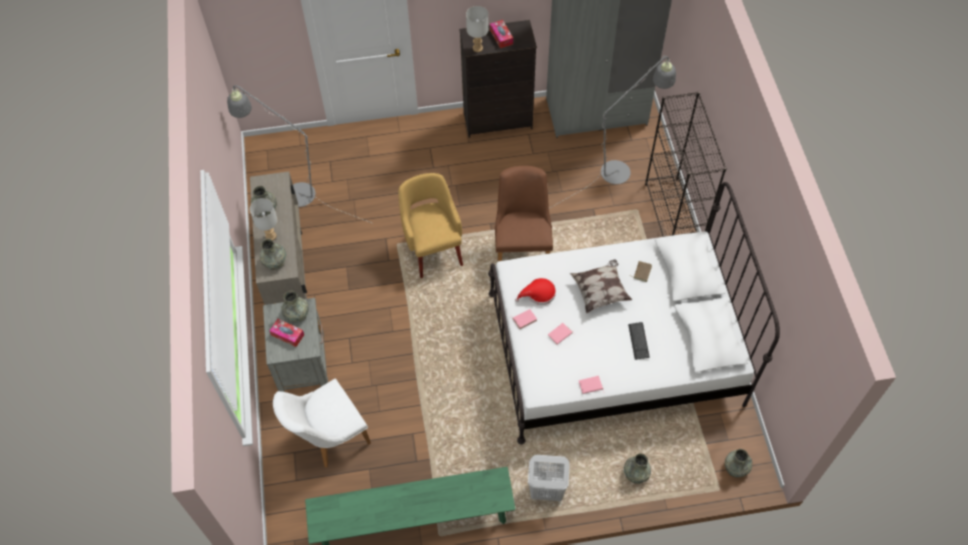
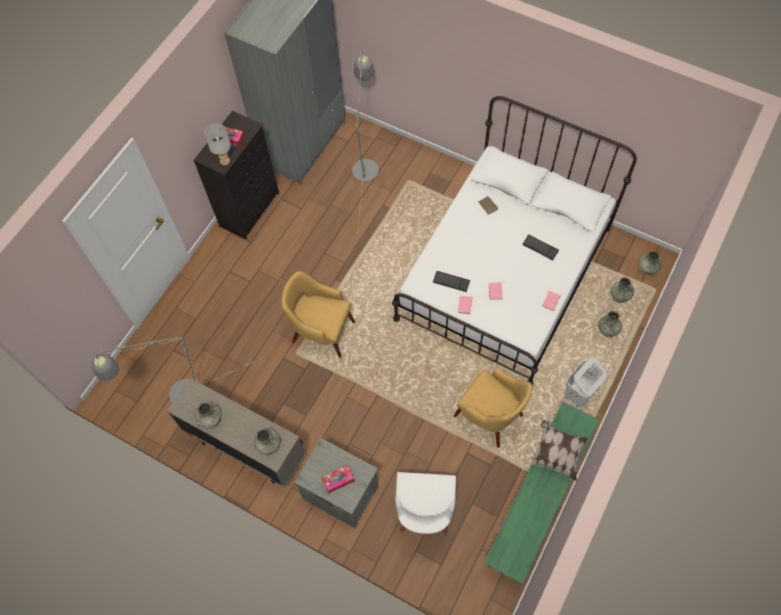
camera: 50 degrees left, 5 degrees up
grey table lamp [250,198,278,240] -> none
grey vase [281,291,309,323] -> grey vase moved to [611,277,634,303]
brown chair [495,166,553,261] -> none
red hat [515,278,556,305] -> keyboard [433,271,470,292]
pillow [570,260,632,313] -> pillow moved to [530,421,588,481]
black bookcase [645,92,727,237] -> none
none -> yellow armchair [454,368,532,448]

